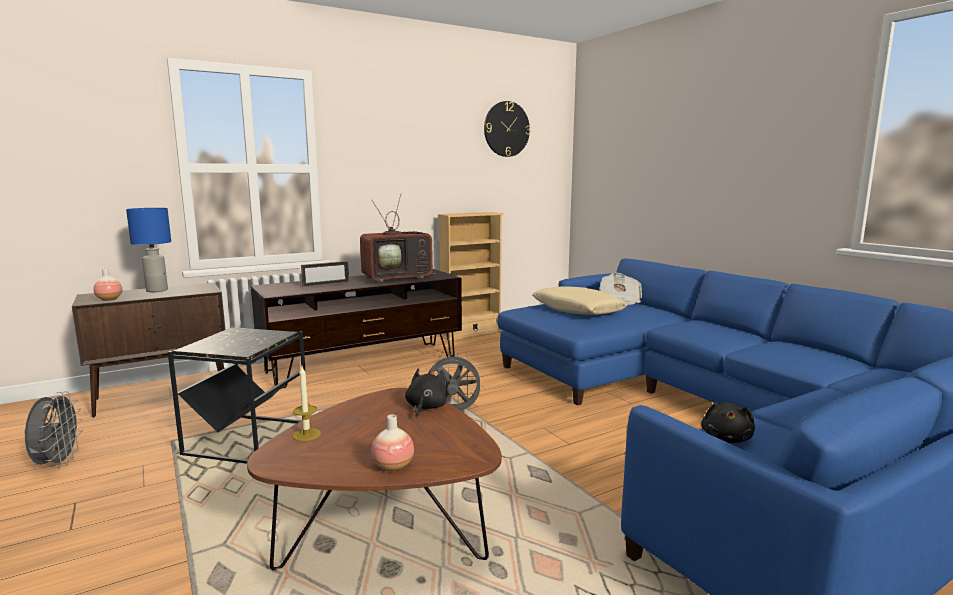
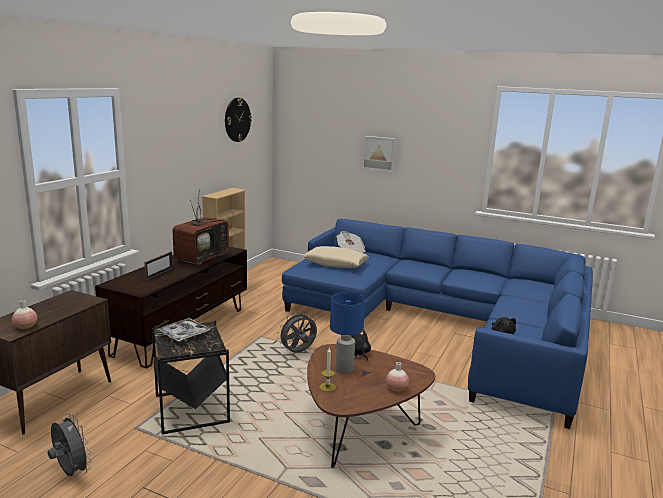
camera: 35 degrees left, 5 degrees up
blue table lamp [126,208,171,292] -> blue table lamp moved to [330,292,365,374]
none -> tray [156,318,210,342]
none -> picture [362,136,396,172]

